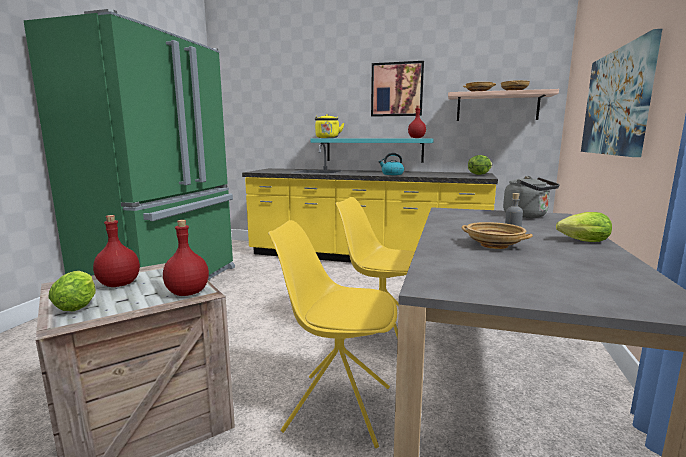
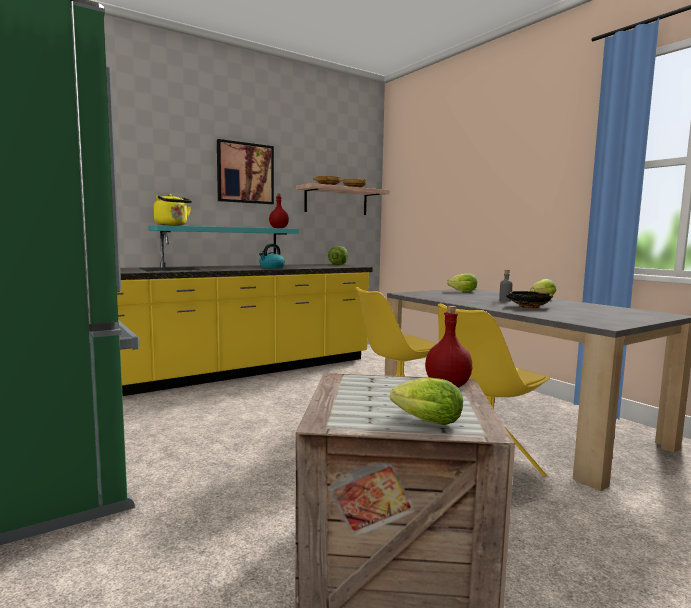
camera: 50 degrees left, 5 degrees down
red bottle [93,215,140,287] -> none
beige bowl [461,222,533,249] -> black bowl [506,291,553,308]
grey kettle [503,176,560,218] -> lettuce [447,274,477,292]
picture [581,29,662,157] -> none

